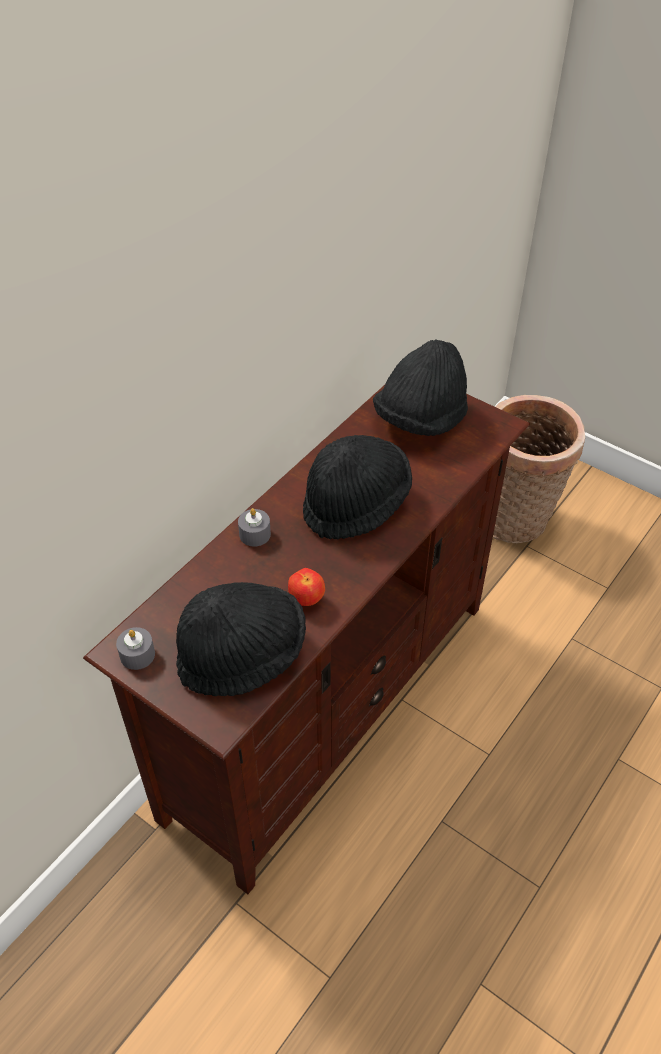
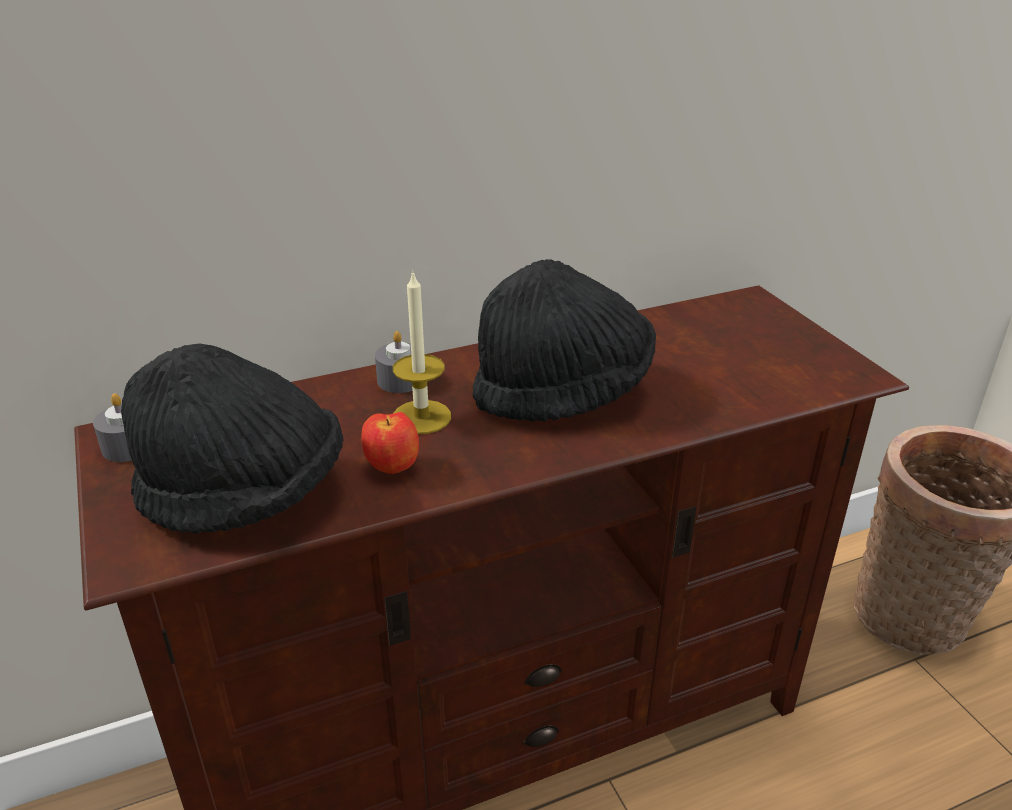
camera: 30 degrees right, 15 degrees down
black hat [373,339,468,436] -> none
none -> candle [393,270,451,434]

